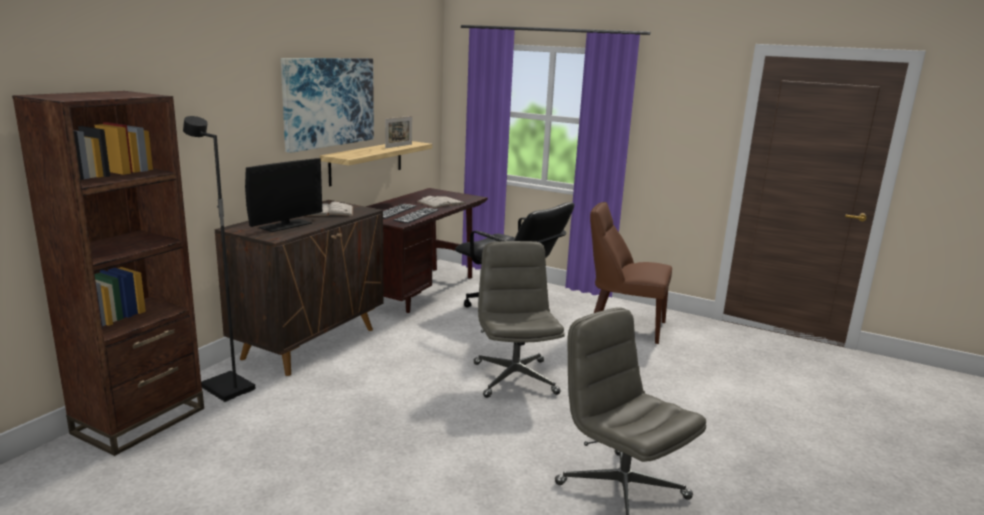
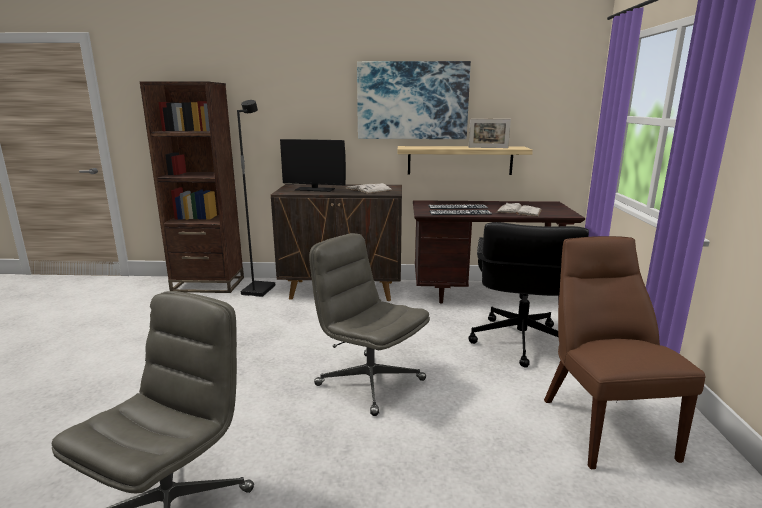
camera: 65 degrees right, 0 degrees up
grey office chair [474,241,565,398] -> grey office chair turned 105 degrees counterclockwise [309,233,430,416]

